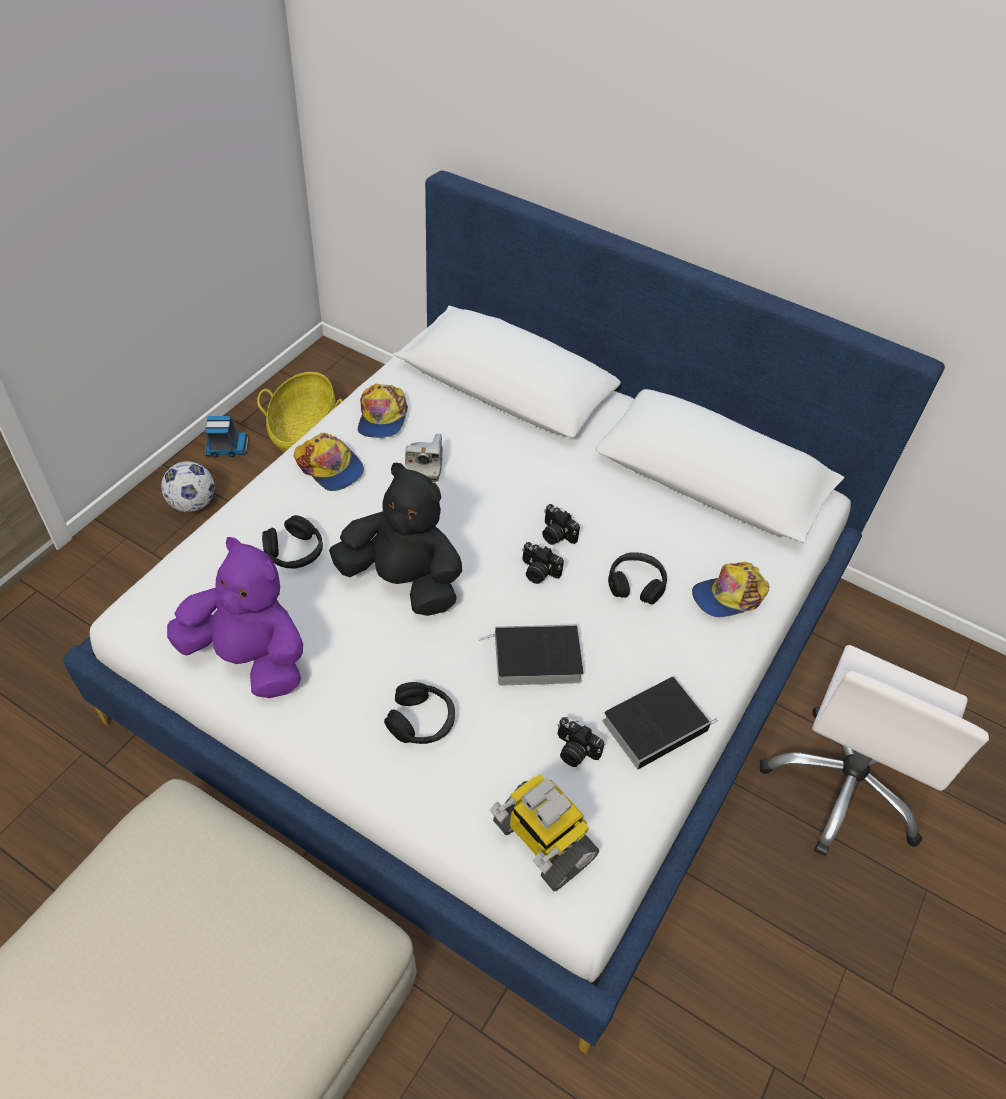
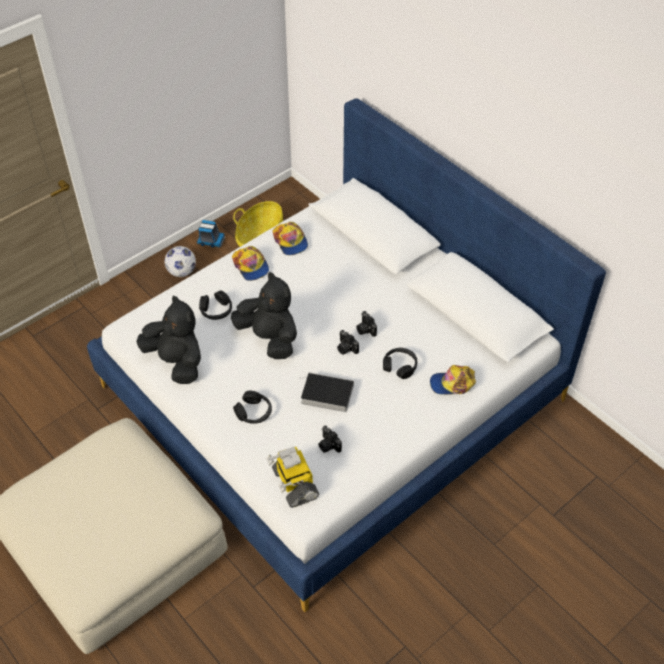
camera: 20 degrees right, 0 degrees up
purple plush toy [167,537,303,698] -> black plush toy [136,296,201,384]
cap [358,384,408,438] -> cap turned 45 degrees counterclockwise [273,222,308,255]
camera [405,434,443,482] -> none
book [602,677,718,769] -> none
white office chair [760,645,989,856] -> none

